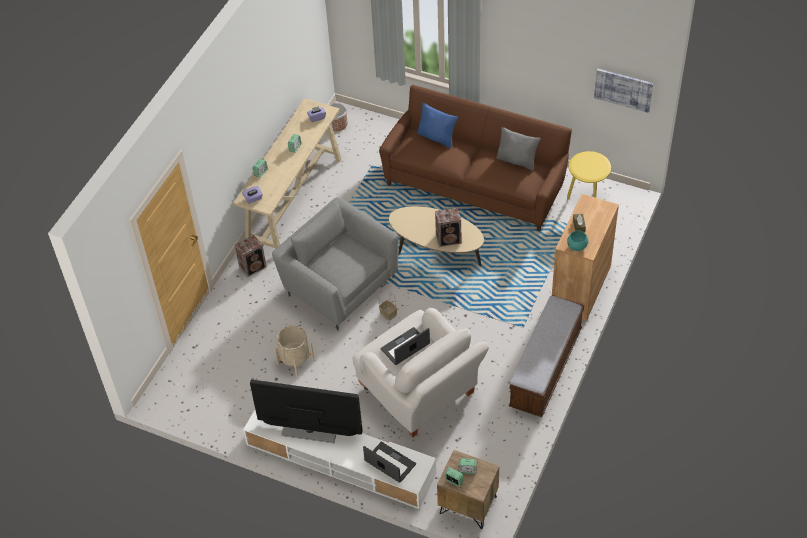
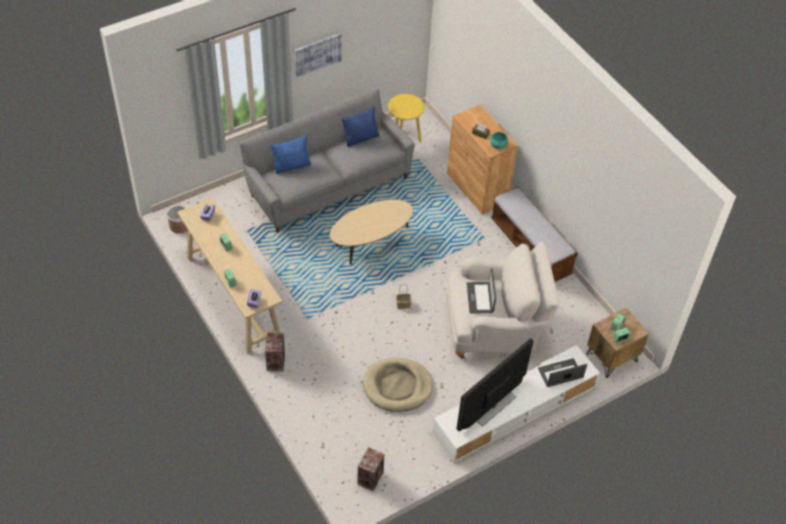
camera: 60 degrees left, 0 degrees up
grey armchair [272,197,398,330] -> none
beige planter [274,325,314,377] -> beige dog bed [363,358,433,412]
brown sofa [379,85,572,231] -> grey sofa [239,89,415,233]
speaker [435,207,461,247] -> speaker moved to [357,447,385,491]
grey pillow [496,127,541,170] -> blue pillow [342,107,379,147]
picture [594,69,653,113] -> picture moved to [295,33,342,77]

